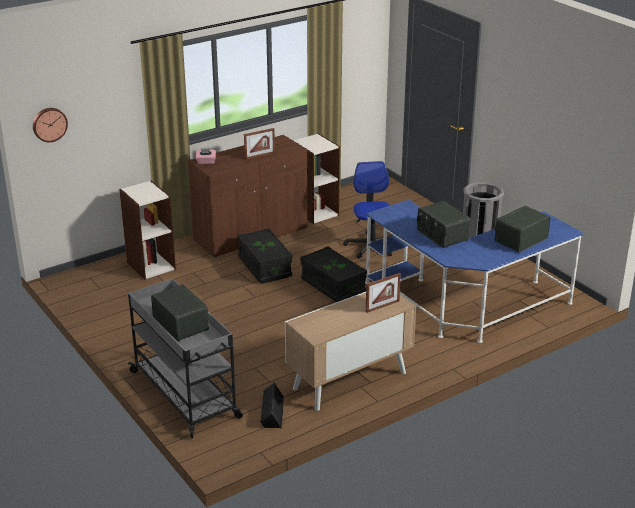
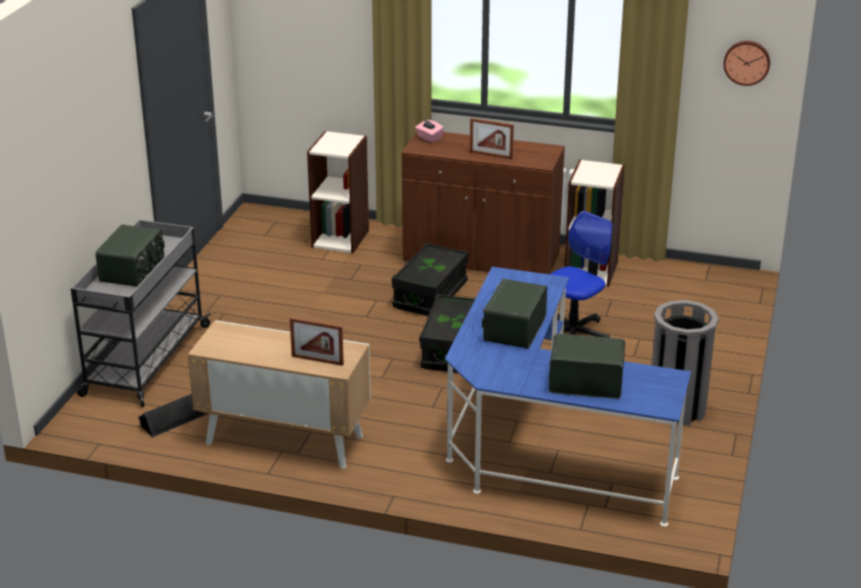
camera: 50 degrees right, 0 degrees up
wall clock [33,108,68,142] -> wall clock moved to [723,41,770,86]

